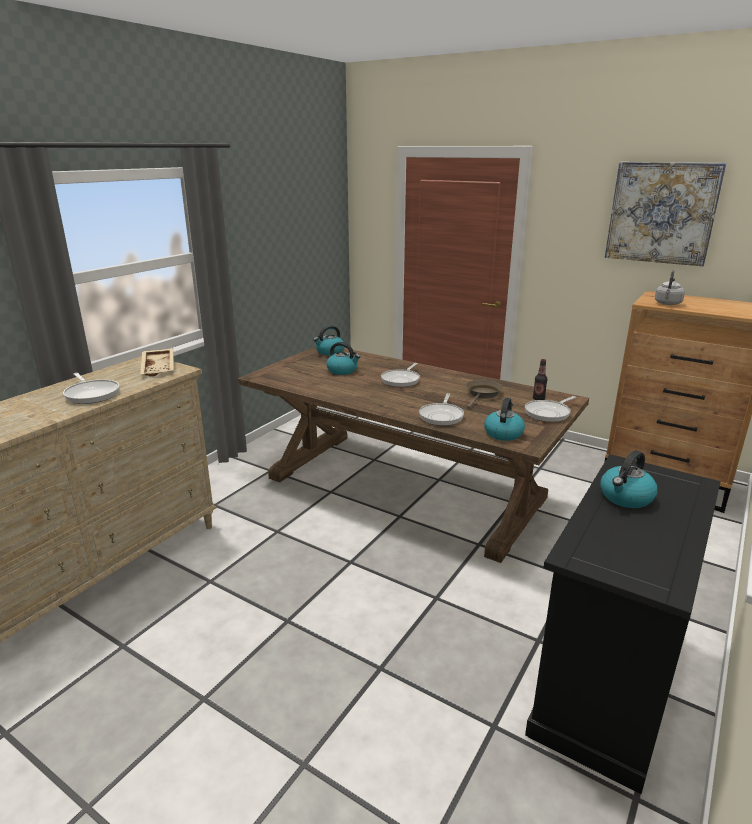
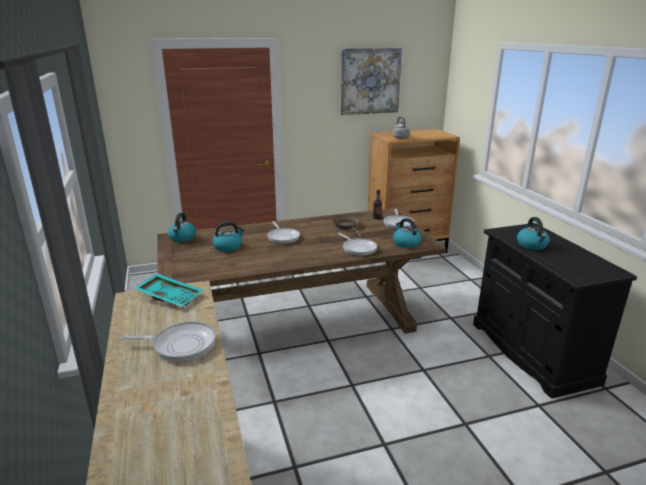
camera: 50 degrees left, 0 degrees up
beige tray [140,348,174,376] -> turquoise tray [134,273,203,307]

